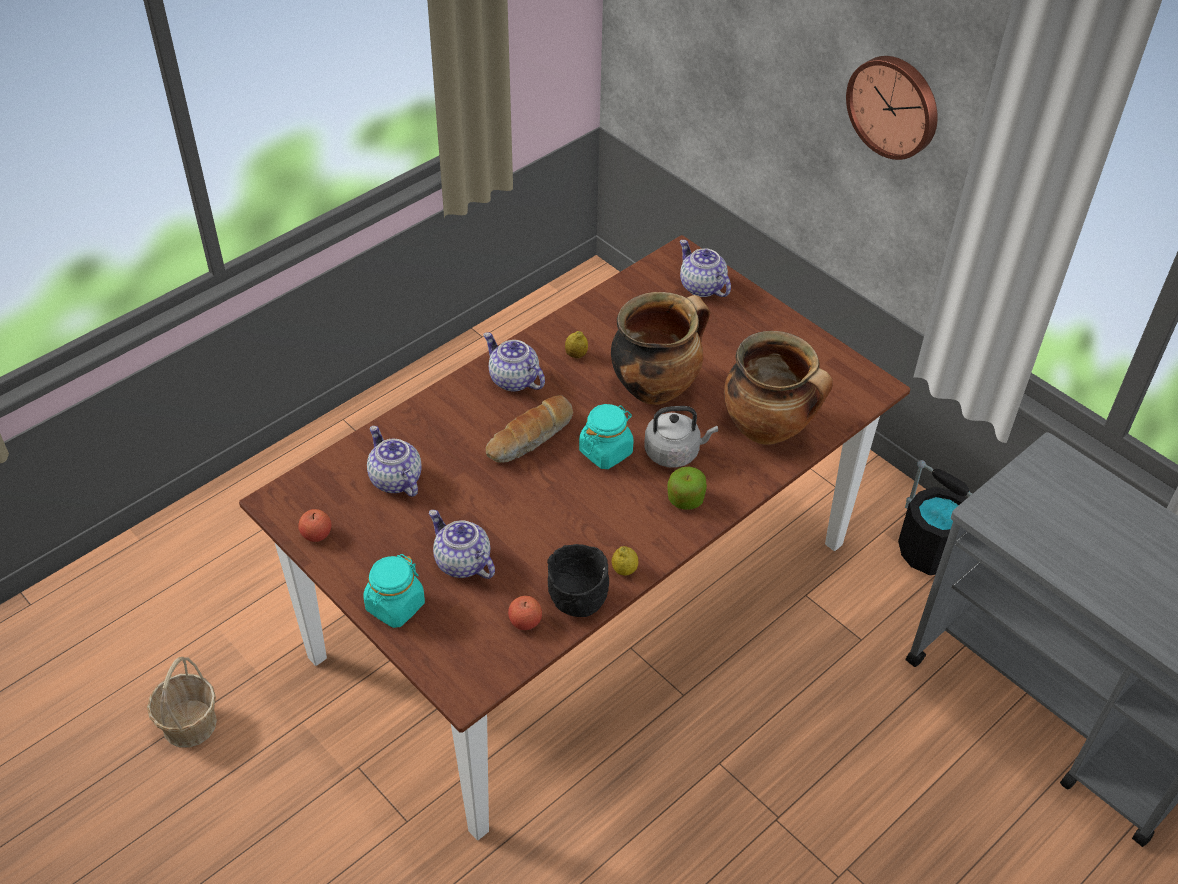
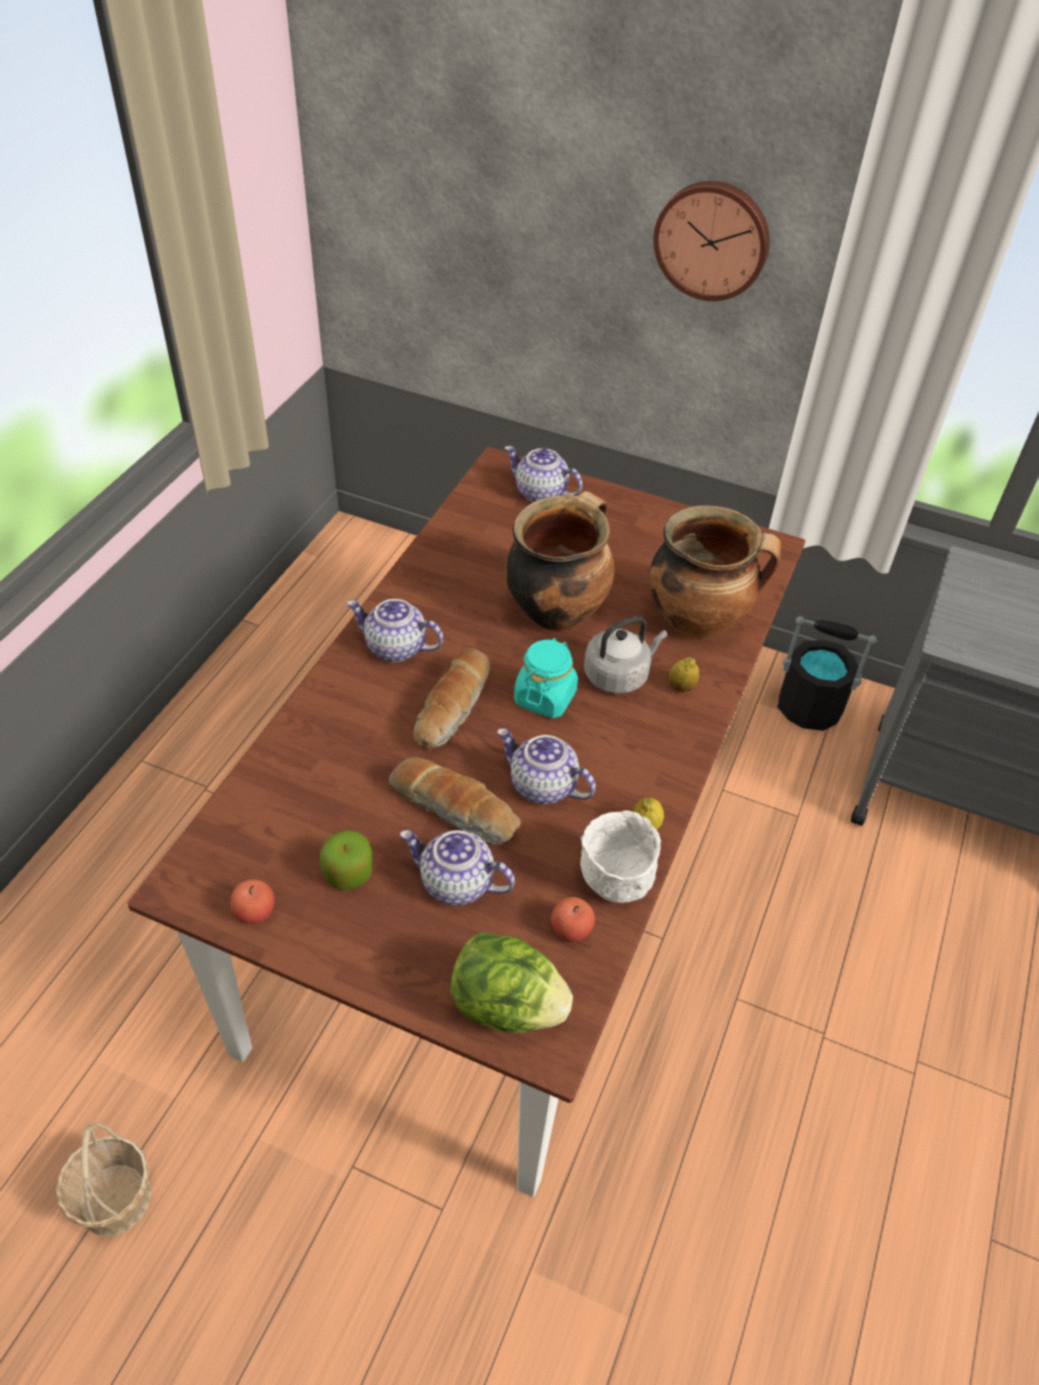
camera: 25 degrees left, 0 degrees up
turquoise jar [363,554,425,628] -> none
teapot [367,426,422,497] -> teapot moved to [497,728,596,804]
black bowl [547,544,609,617] -> white bowl [580,810,661,903]
lemon [565,331,588,358] -> lemon moved to [669,657,700,692]
apple [667,467,707,510] -> apple moved to [320,830,372,890]
none -> bread [389,757,521,844]
none -> lettuce [450,932,573,1033]

